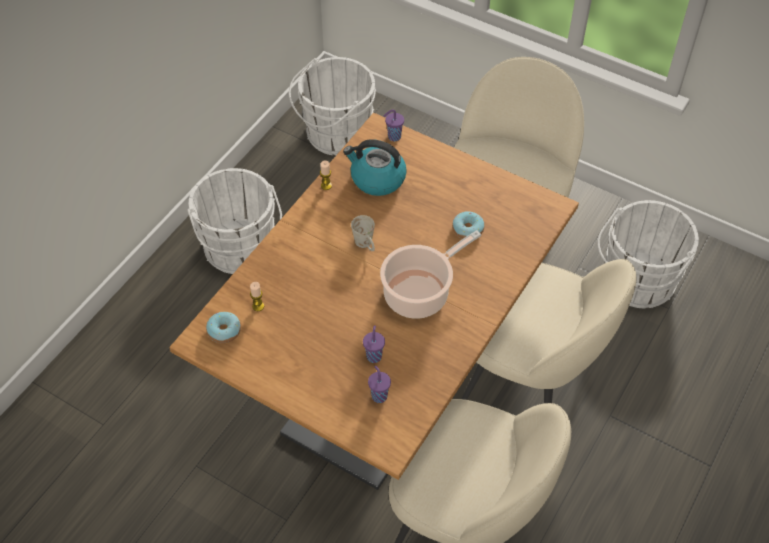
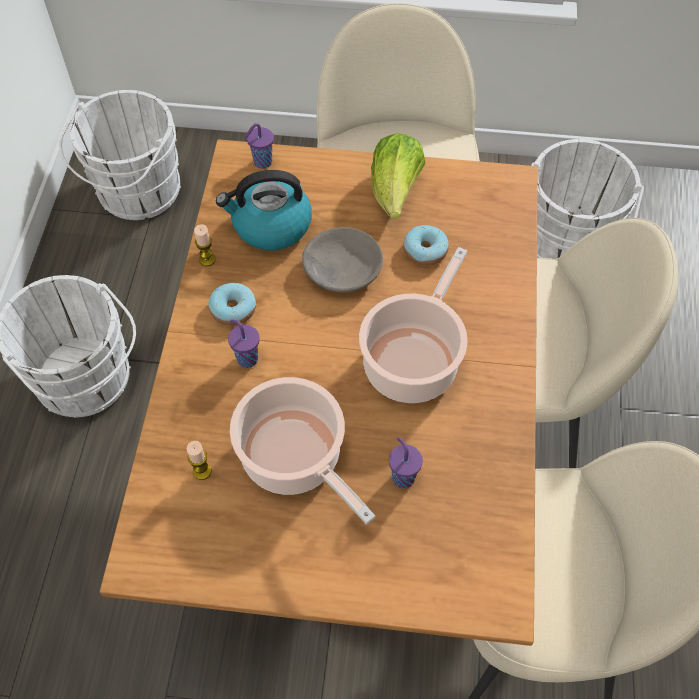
camera: 25 degrees left, 5 degrees up
donut [206,312,241,343] -> donut moved to [209,283,256,326]
white mug [351,215,375,251] -> none
purple cup [368,366,391,403] -> purple cup moved to [228,320,260,368]
none -> cooking pot [230,377,375,525]
none -> grey bowl [302,227,383,293]
none -> lettuce [371,133,426,219]

